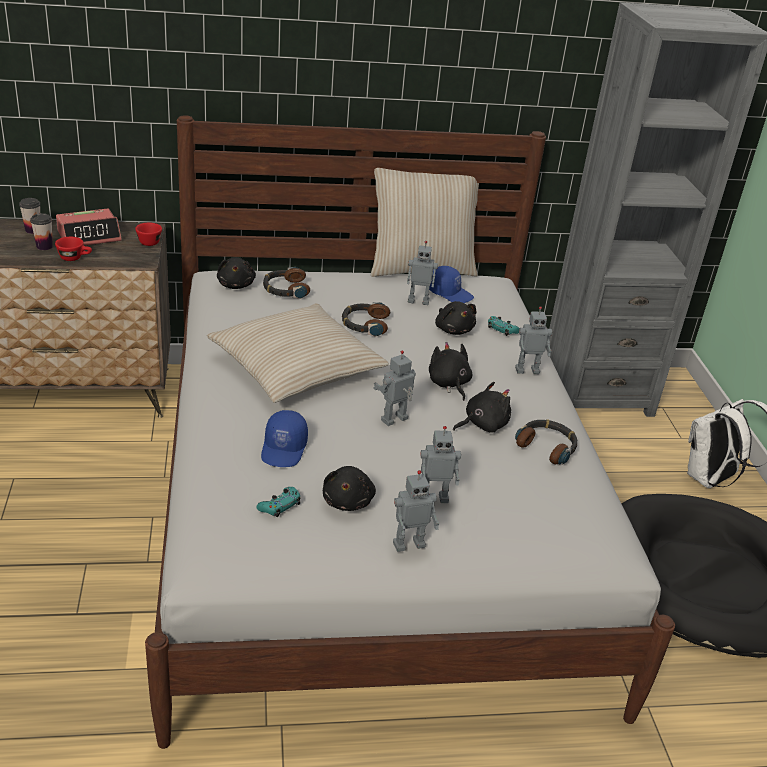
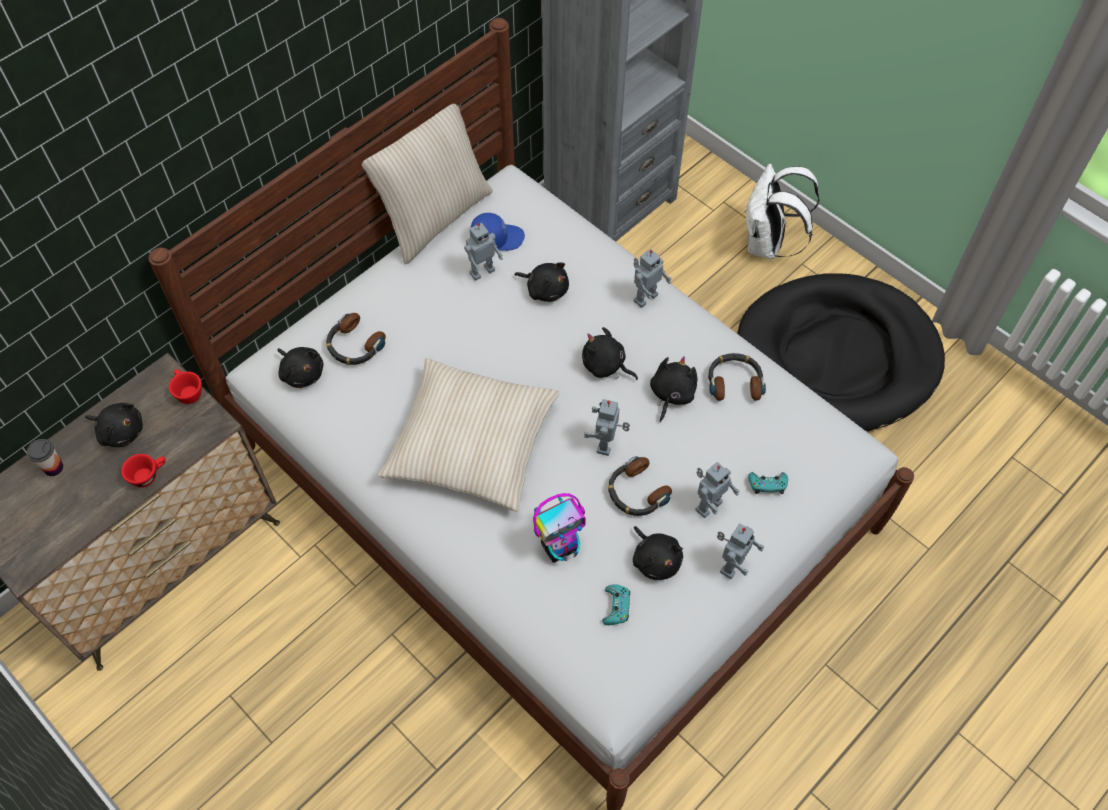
camera: 35 degrees left, 25 degrees up
cup [30,213,53,250] -> none
alarm clock [56,208,122,246] -> black plush toy [85,403,143,447]
blue cap [261,410,308,467] -> toy robot [533,493,586,563]
headphones [342,302,390,337] -> headphones moved to [608,456,672,516]
turquoise game controller [488,316,520,336] -> turquoise game controller moved to [748,472,788,494]

